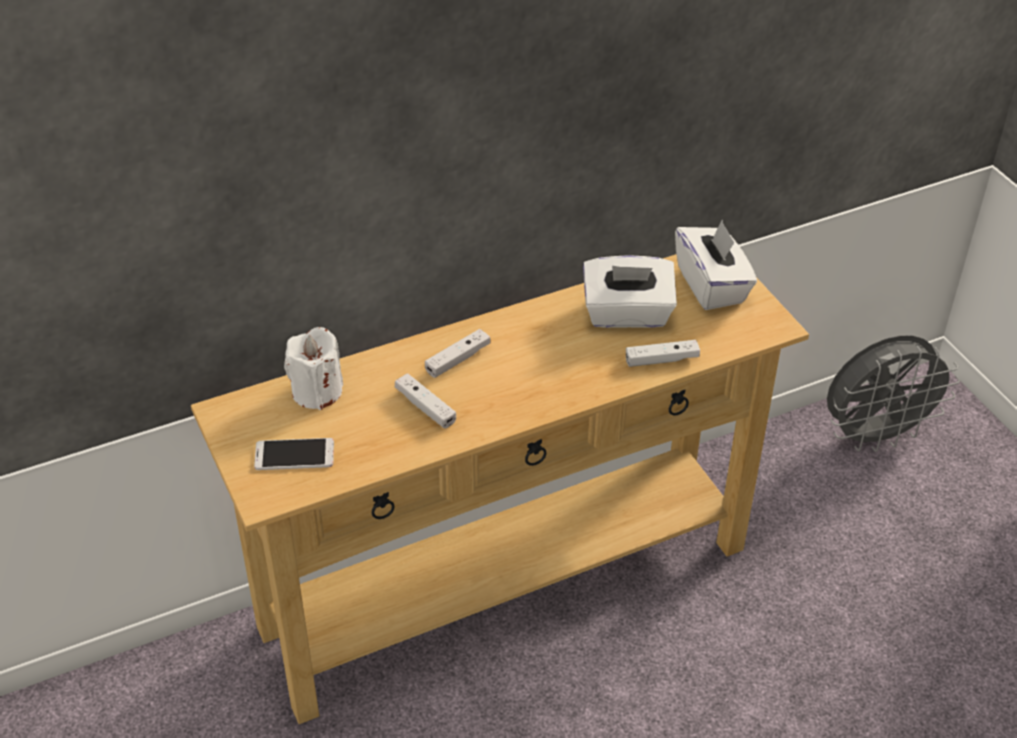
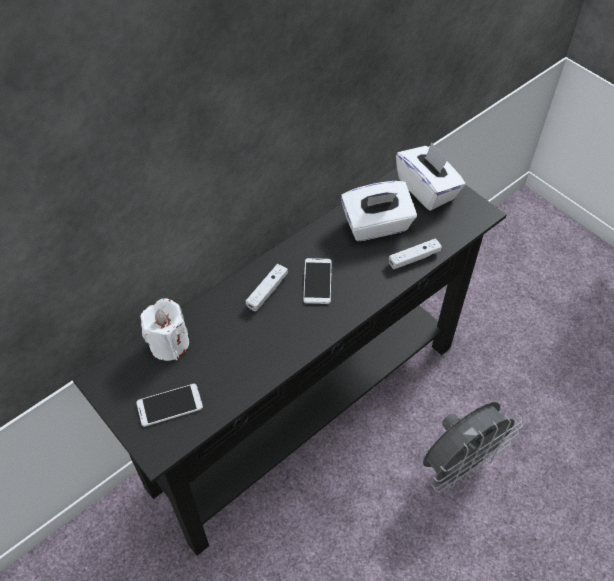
camera: 15 degrees left, 10 degrees up
beige console table [191,254,809,724] -> black console table [72,167,507,556]
white game controller [395,373,456,429] -> none
grey fan [827,335,960,452] -> grey fan moved to [423,402,523,492]
none -> phone [303,258,332,304]

